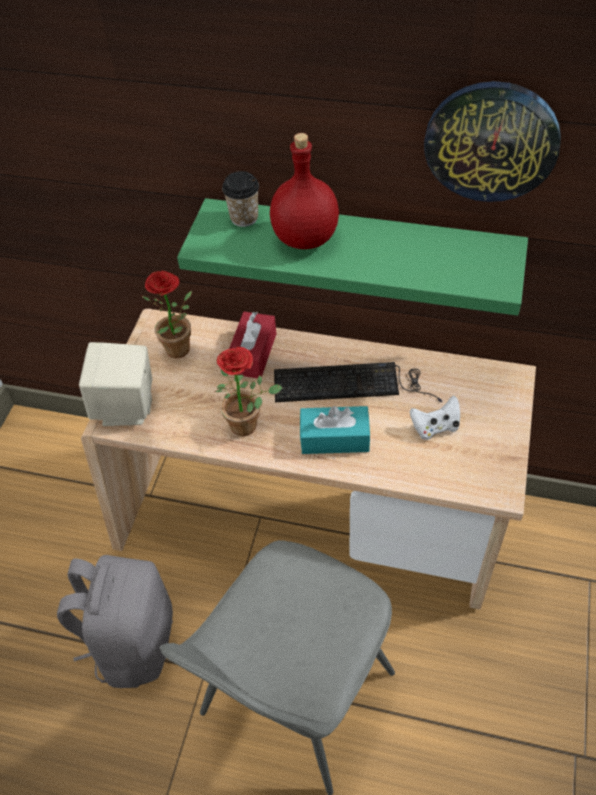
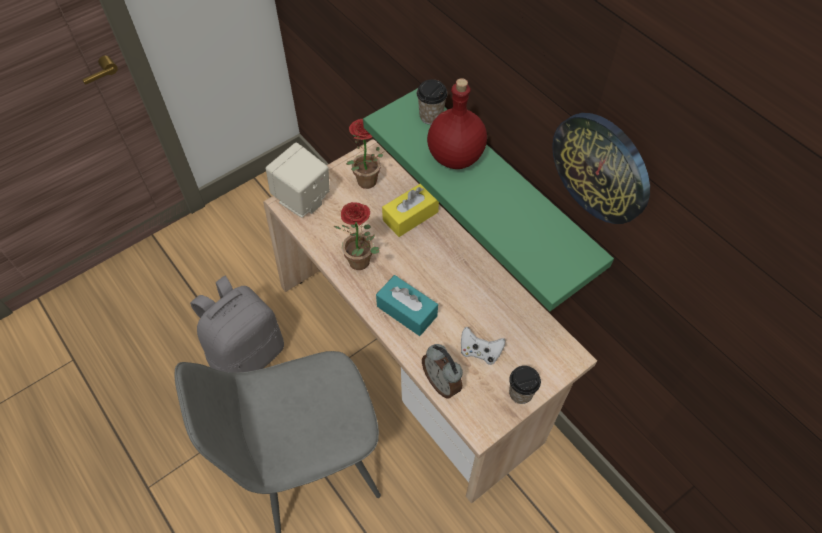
camera: 35 degrees right, 5 degrees up
red tissue box [229,312,276,379] -> yellow tissue box [382,184,439,237]
keyboard [274,362,442,402] -> none
none -> alarm clock [422,344,463,399]
none -> cup [509,366,541,404]

